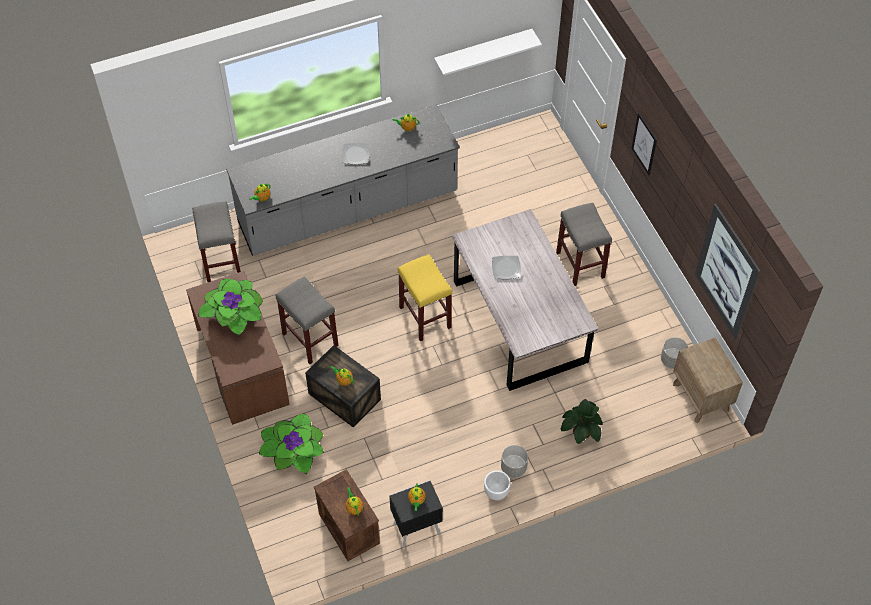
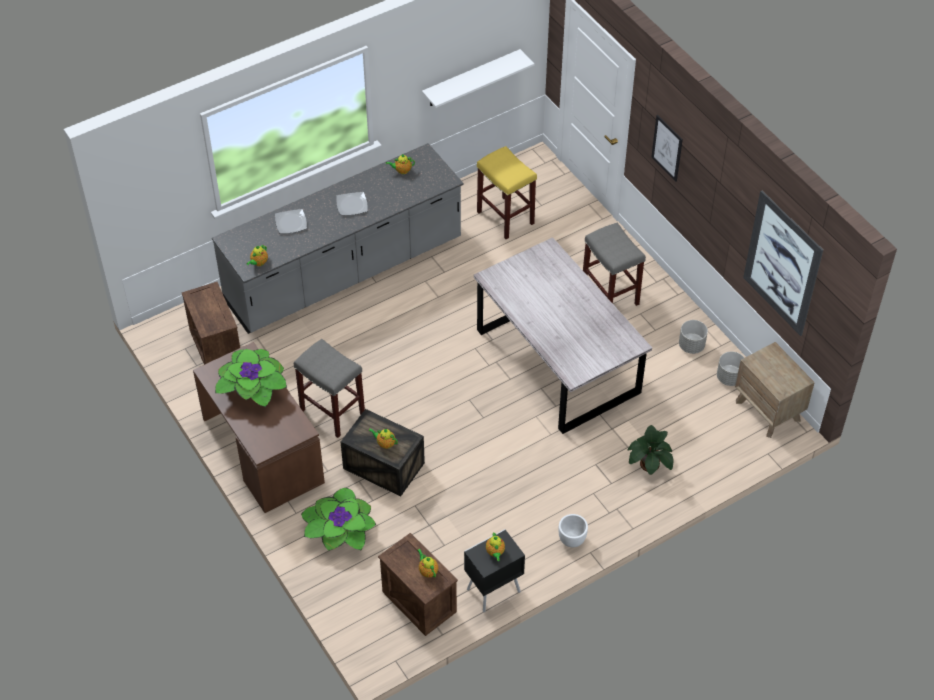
camera: 10 degrees left, 5 degrees down
grey stool [192,201,241,283] -> crate [182,282,240,365]
yellow stool [398,254,452,341] -> yellow stool moved to [477,146,537,239]
plate [492,256,521,279] -> plate moved to [275,209,307,233]
grey planter [501,445,528,478] -> grey planter moved to [679,320,708,354]

